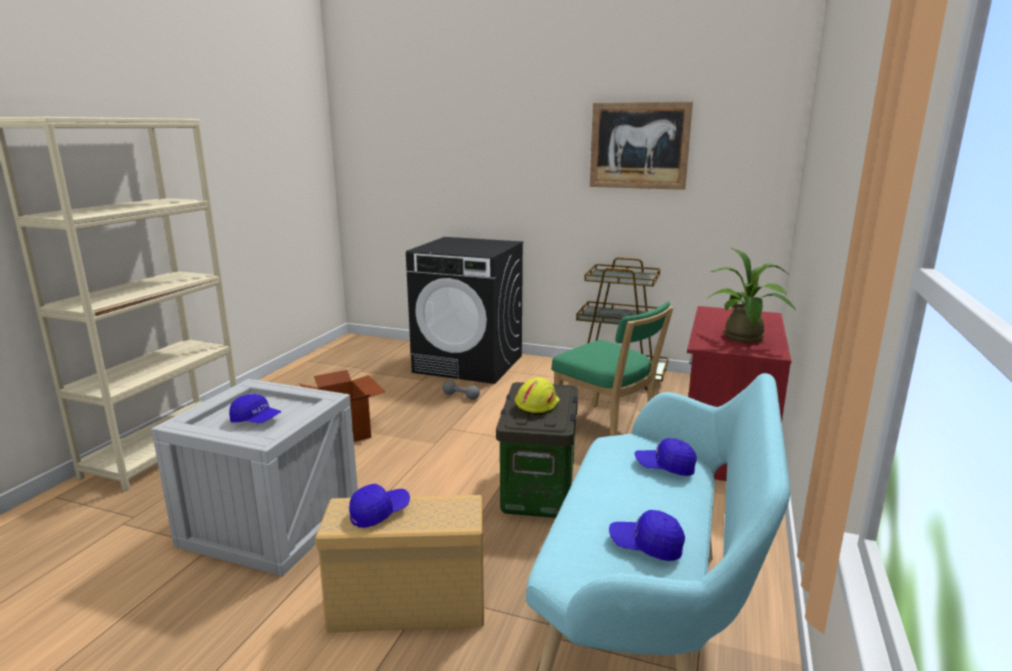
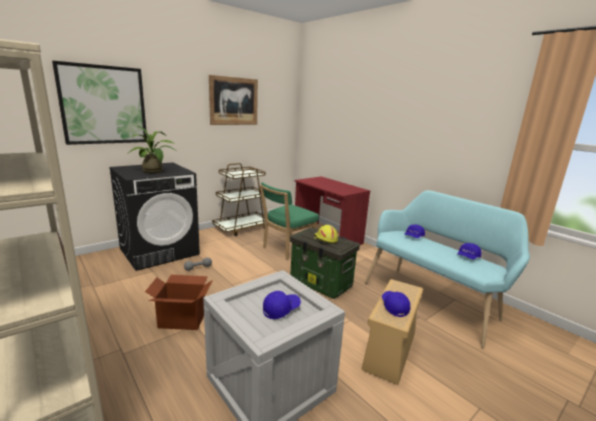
camera: 60 degrees left, 0 degrees up
green chair [551,302,674,436] -> green chair turned 150 degrees clockwise [259,182,319,260]
potted plant [706,248,796,343] -> potted plant moved to [126,125,178,173]
none -> picture [52,61,147,145]

